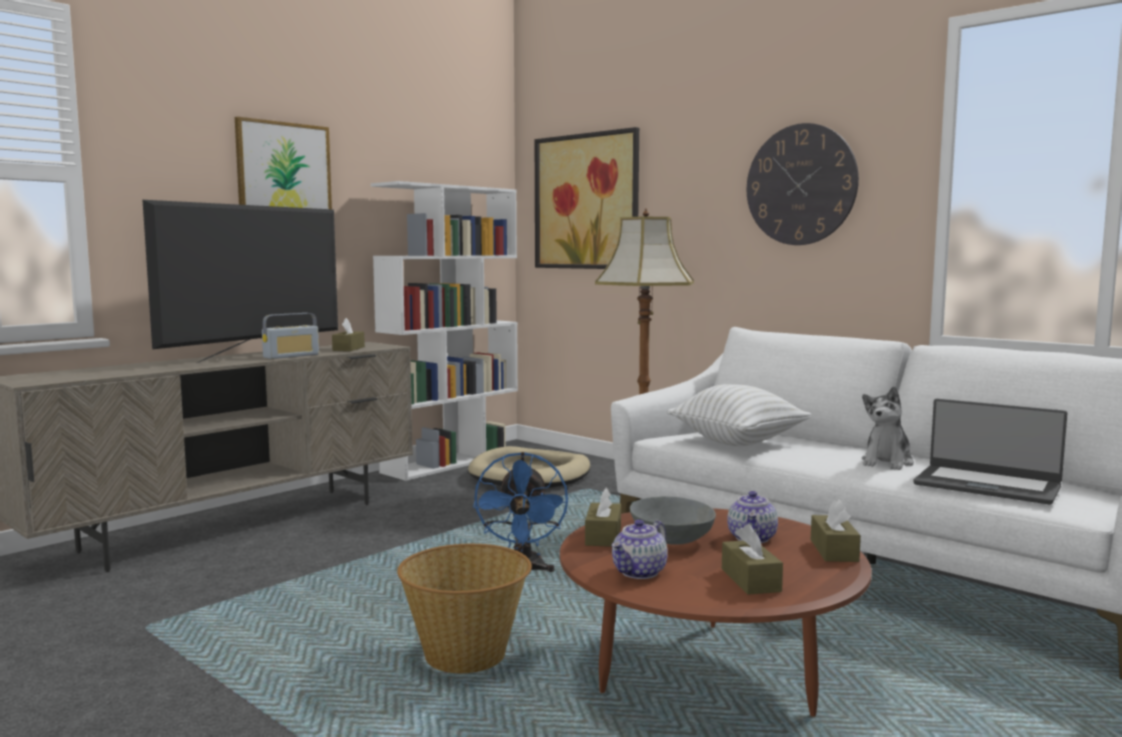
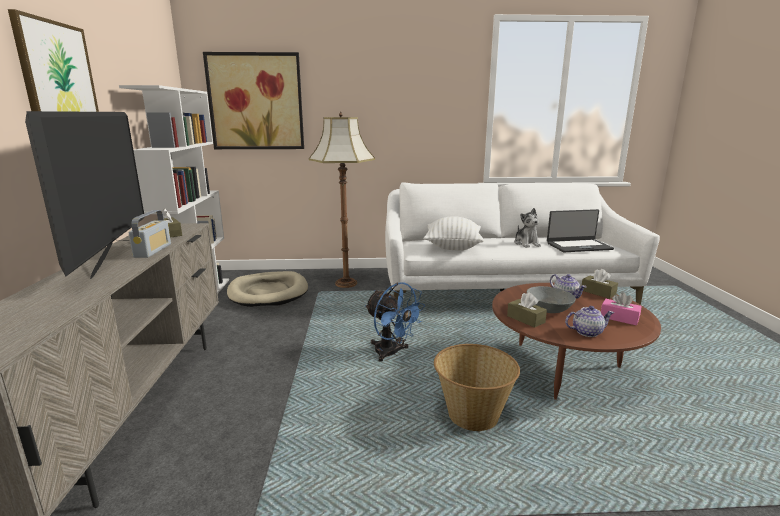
camera: 45 degrees left, 10 degrees up
teapot [612,520,668,579] -> teapot turned 90 degrees counterclockwise [565,306,614,337]
brown tissue box [722,524,783,595] -> pink tissue box [601,292,642,325]
wall clock [747,123,859,245] -> none

